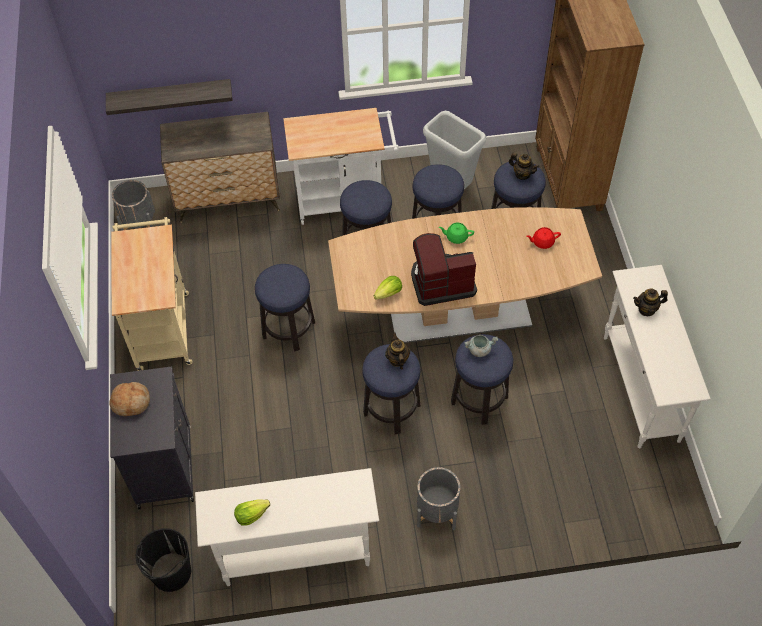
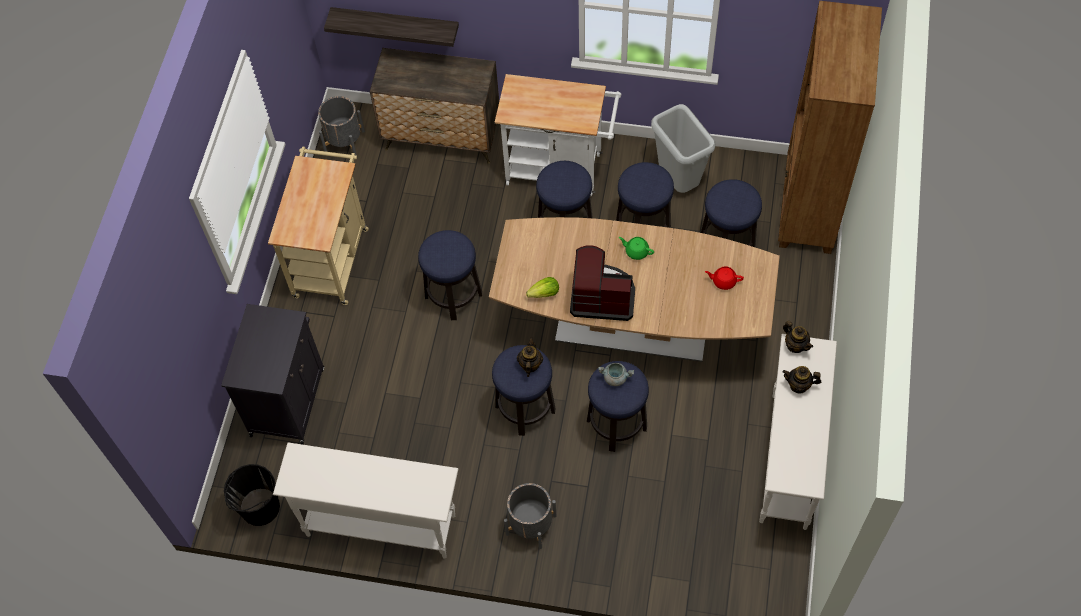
camera: 20 degrees right, 5 degrees up
bread [109,382,150,416] -> none
lettuce [234,500,270,526] -> none
teapot [509,152,539,180] -> teapot moved to [783,321,813,353]

